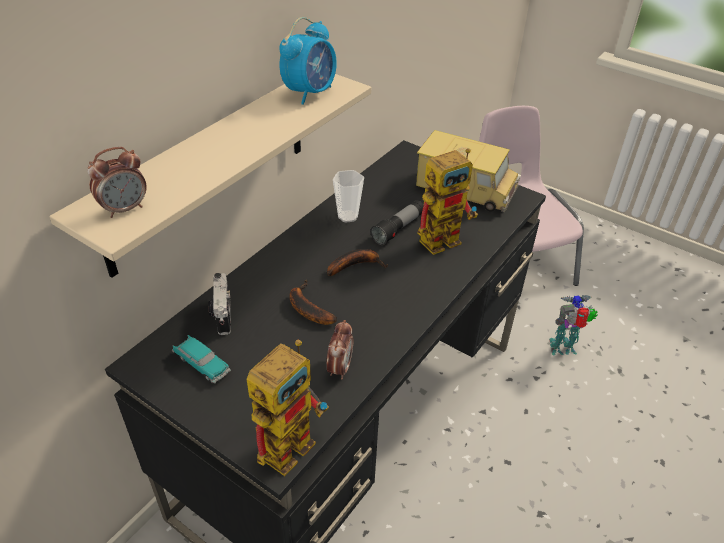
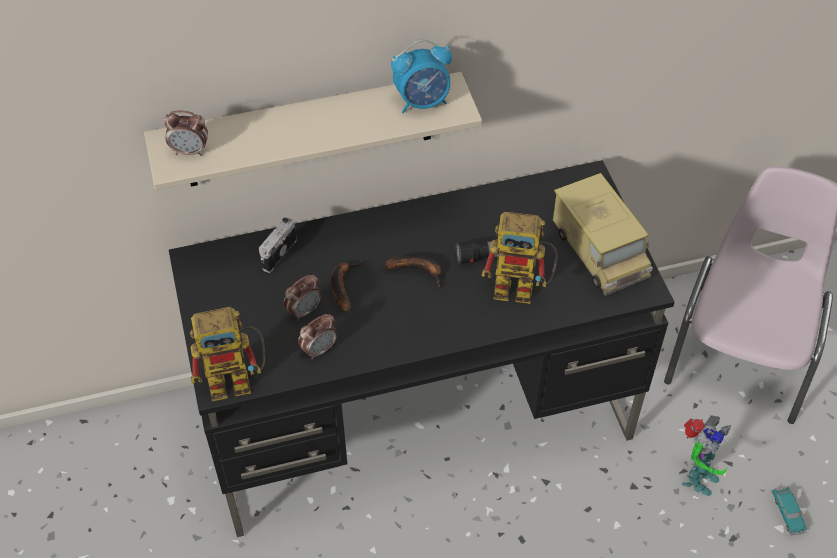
camera: 40 degrees right, 10 degrees up
toy car [172,335,231,383] -> toy car moved to [771,487,807,536]
cup [333,170,364,223] -> none
toy robot [549,295,598,355] -> toy robot turned 90 degrees clockwise [682,415,731,496]
none -> alarm clock [284,275,321,321]

